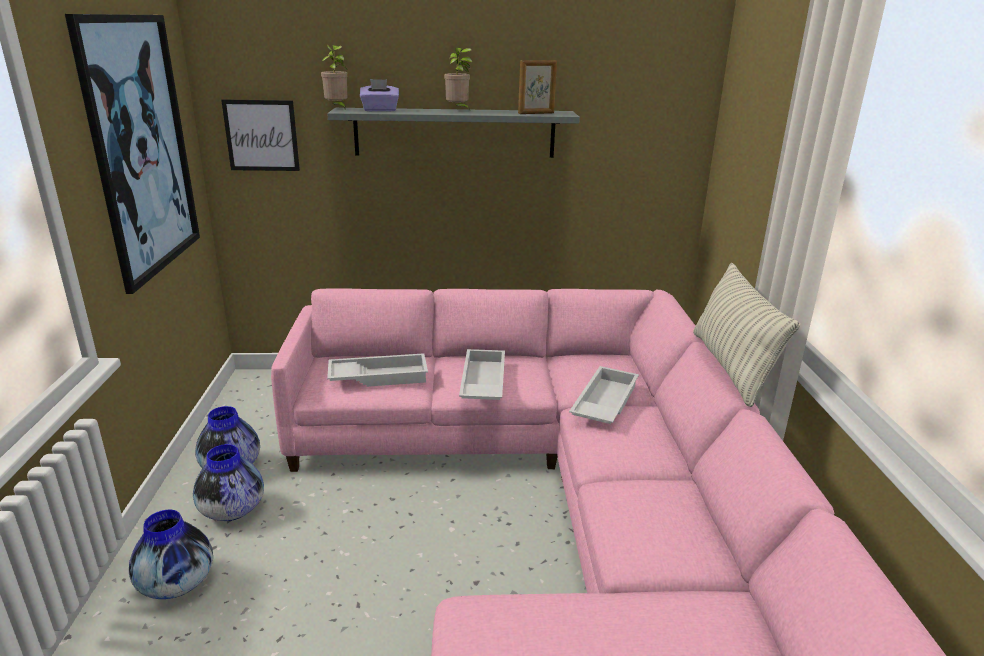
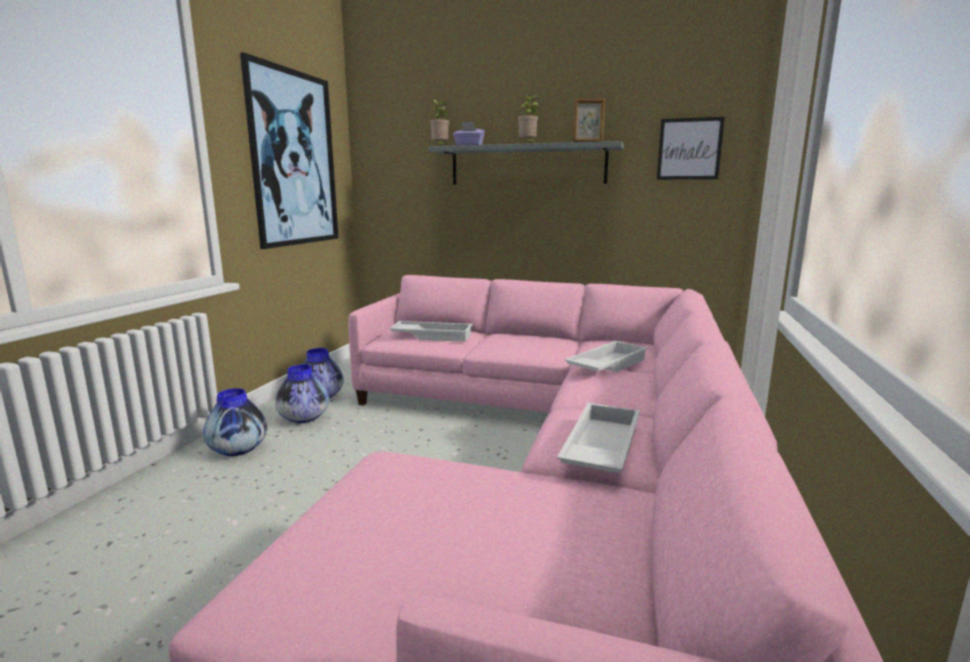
camera: 20 degrees right, 10 degrees down
picture [221,99,300,171] -> picture moved to [657,117,725,180]
white tray [459,349,505,400] -> white tray moved to [557,403,640,473]
pillow [693,263,800,407] -> none

